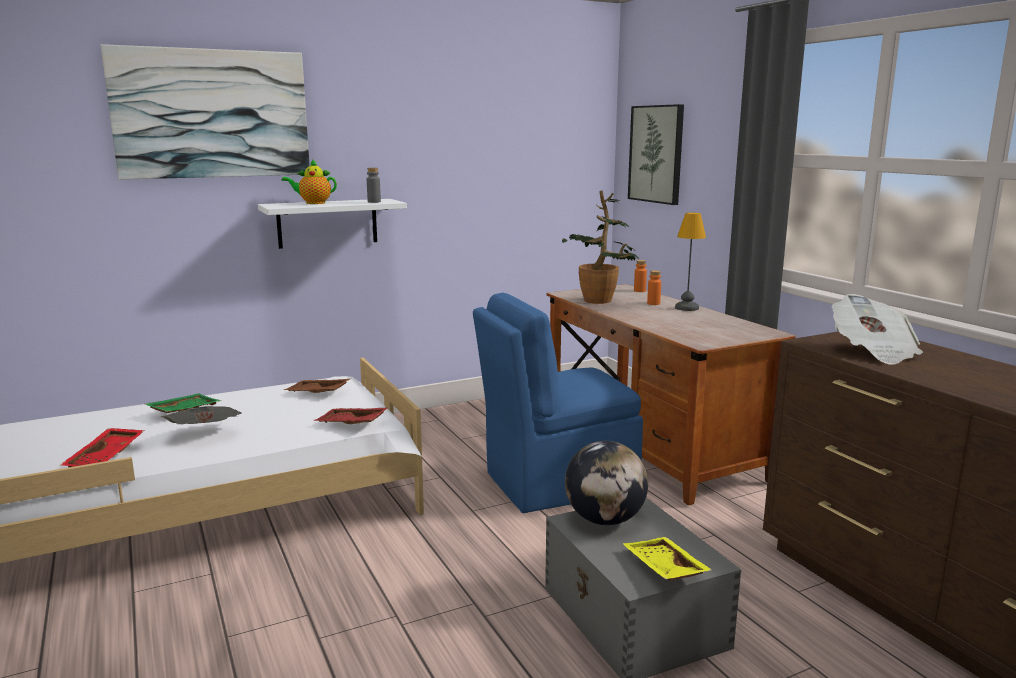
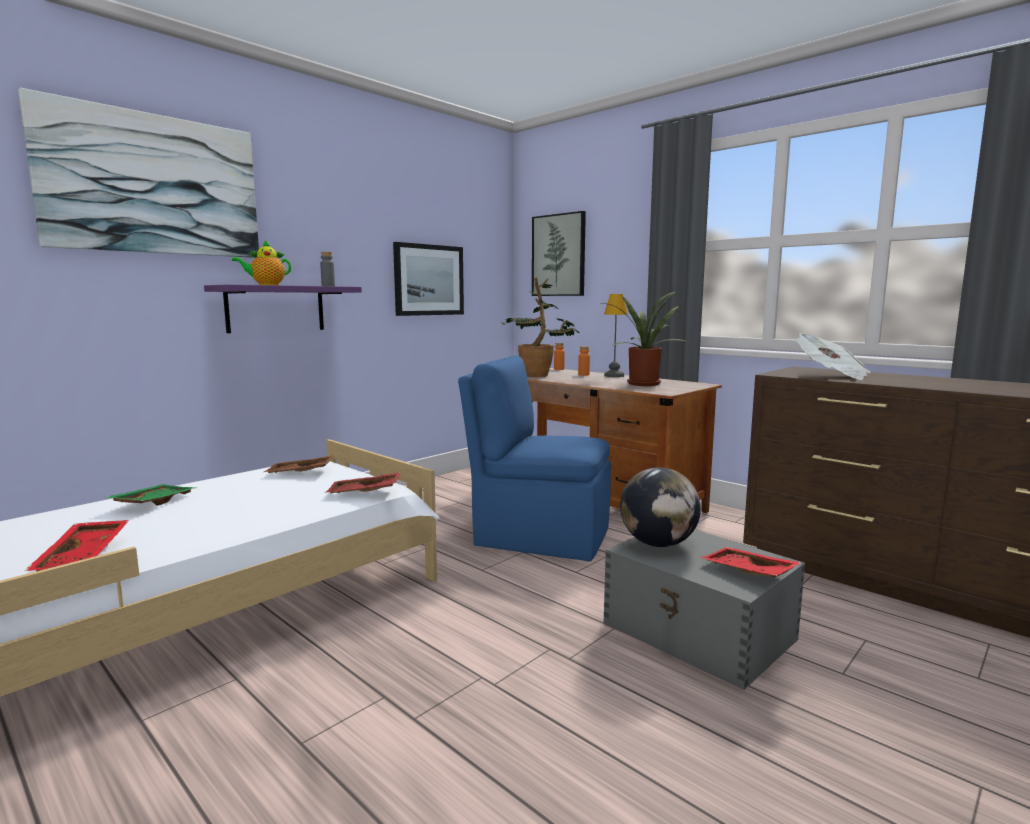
camera: 20 degrees left, 5 degrees down
newspaper [161,406,241,424] -> none
white shelf [258,199,407,249] -> purple shelf [204,284,362,333]
blue chair [473,293,643,513] -> blue chair turned 60 degrees clockwise [458,356,611,562]
yellow tray [623,537,712,580] -> red tray [700,547,801,577]
none -> picture [393,242,464,316]
none -> potted plant [602,290,687,386]

